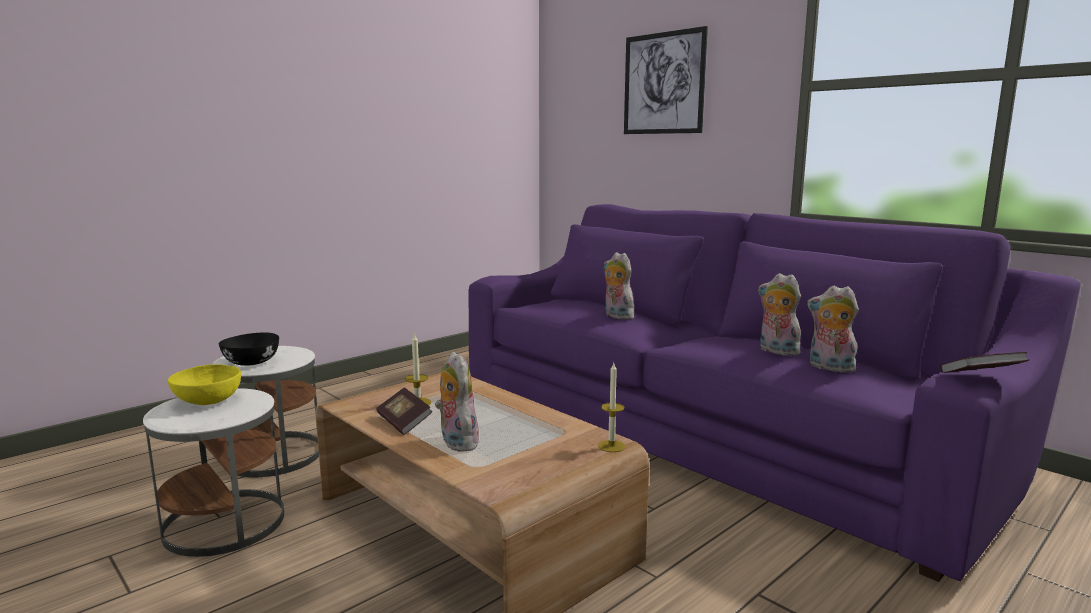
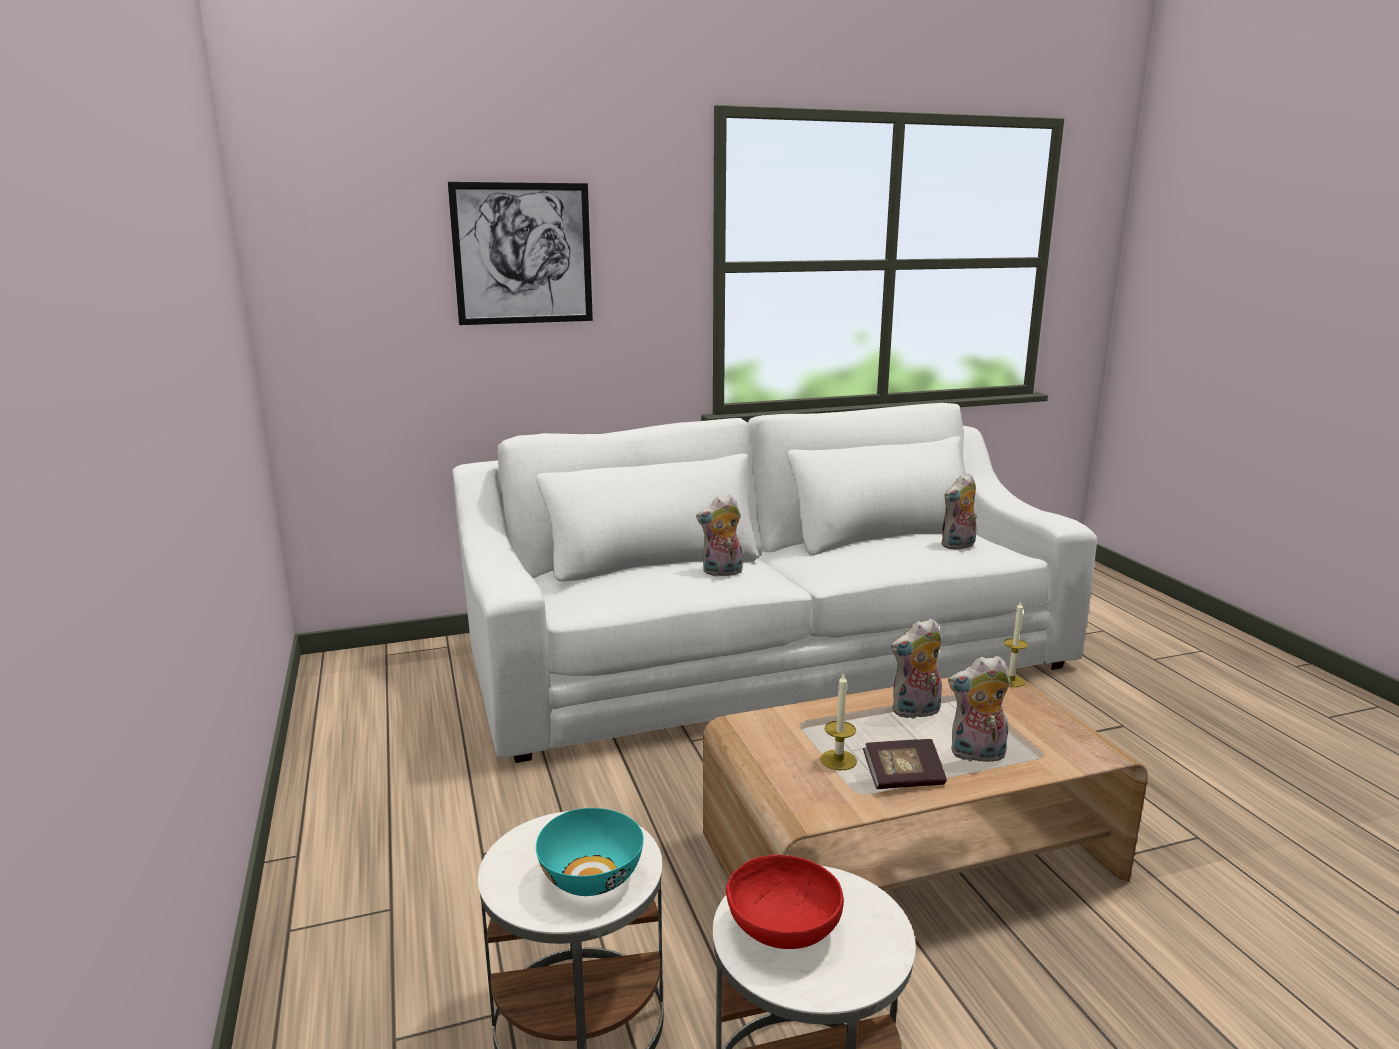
camera: 65 degrees left, 5 degrees up
yellow bowl [168,364,241,405] -> red bowl [726,855,844,949]
black bowl [218,332,279,366] -> turquoise bowl [536,808,644,896]
purple sofa [469,204,1081,582] -> white sofa [452,403,1097,763]
plush toy [758,273,801,356] -> plush toy moved to [891,618,942,719]
book [940,352,1029,373] -> none

